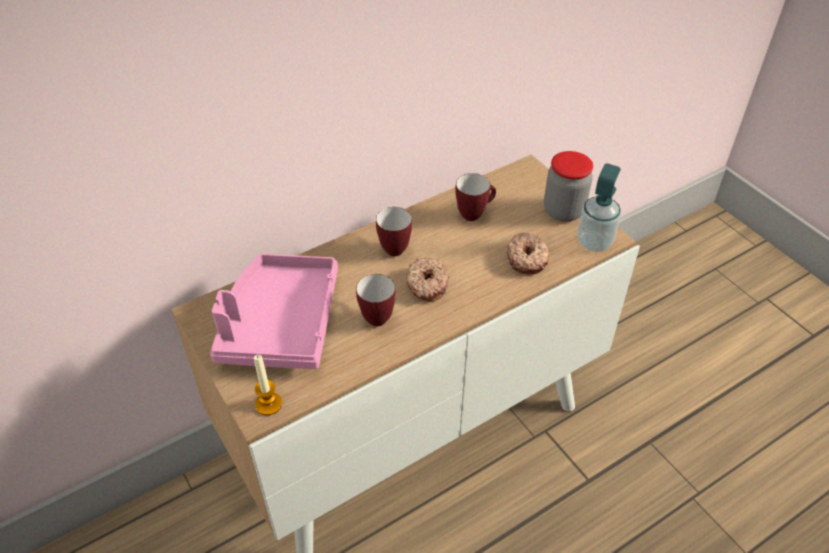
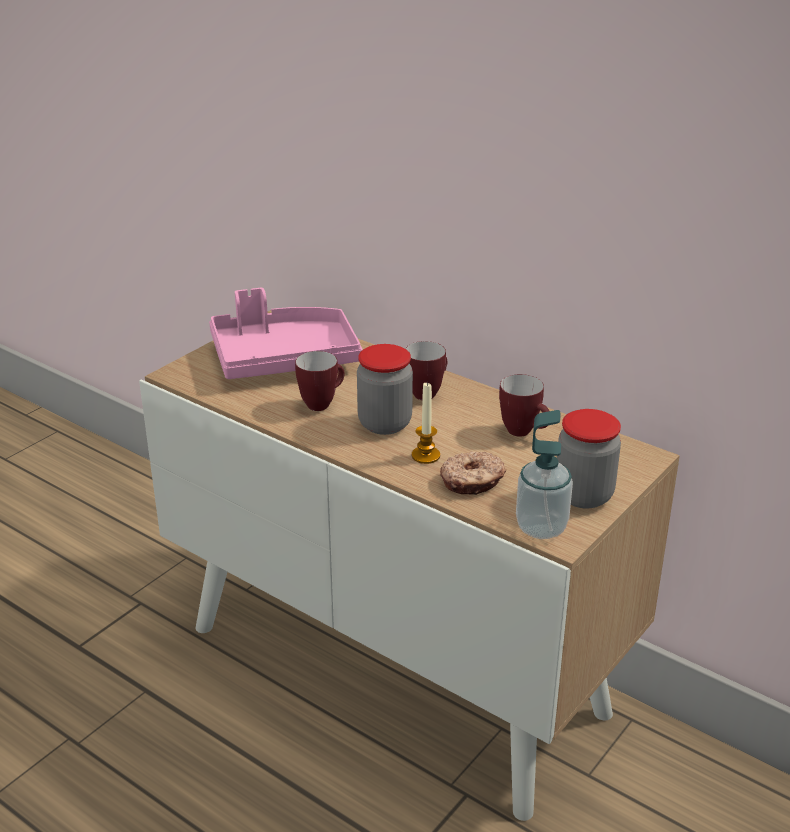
camera: 70 degrees right, 15 degrees down
candle [254,355,282,415] -> candle moved to [412,382,440,464]
donut [406,258,450,302] -> jar [357,344,413,435]

